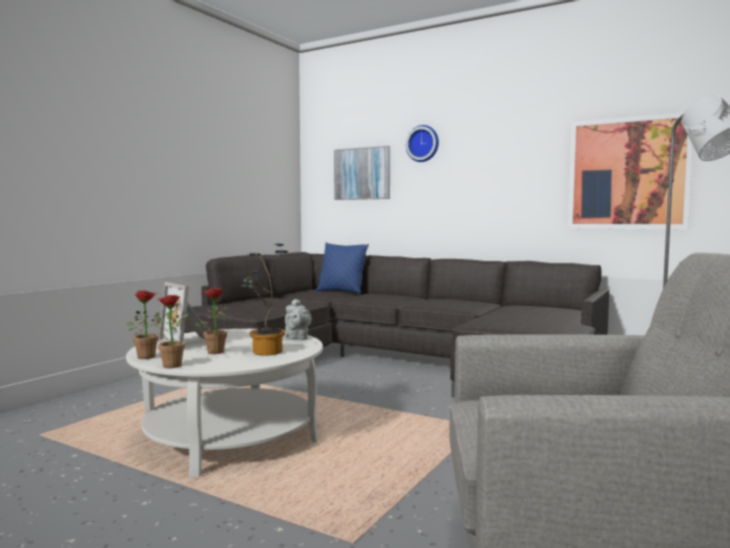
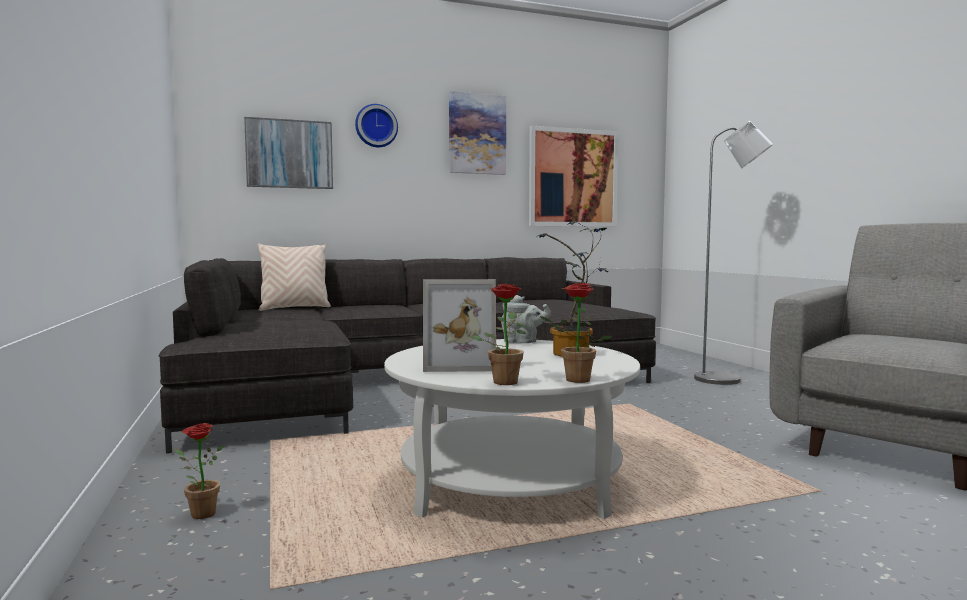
camera: 50 degrees left, 0 degrees up
potted plant [194,288,228,354] -> potted plant moved to [174,423,224,519]
blue pillow [316,242,369,293] -> beige pillow [257,243,331,311]
none -> picture [449,91,506,175]

